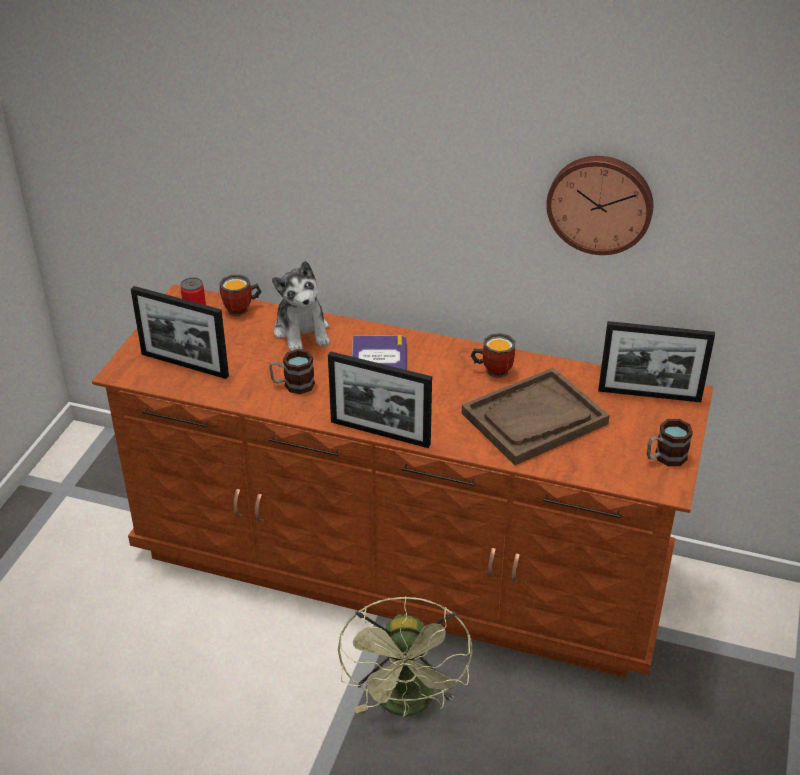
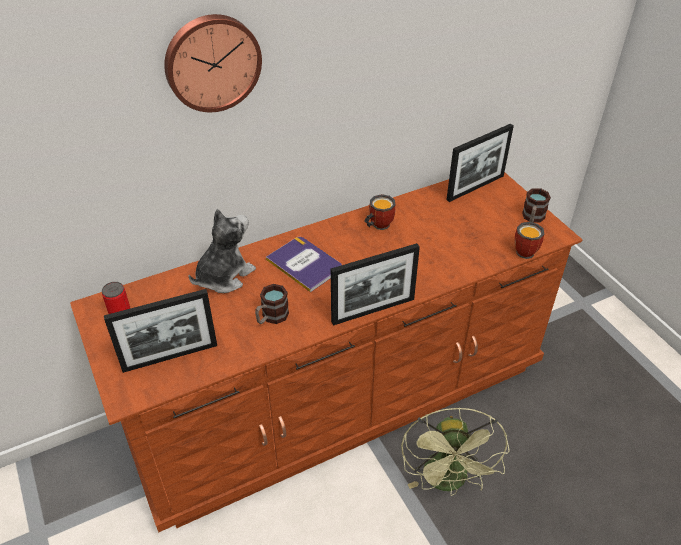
camera: 45 degrees left, 5 degrees up
mug [219,275,262,316] -> mug moved to [515,222,544,259]
plush toy [272,261,330,351] -> plush toy turned 75 degrees counterclockwise [188,209,256,293]
green fan [338,596,472,717] -> green fan turned 45 degrees clockwise [401,407,509,496]
brown tray [462,367,610,465] -> none
wall clock [546,156,653,255] -> wall clock moved to [164,14,262,112]

